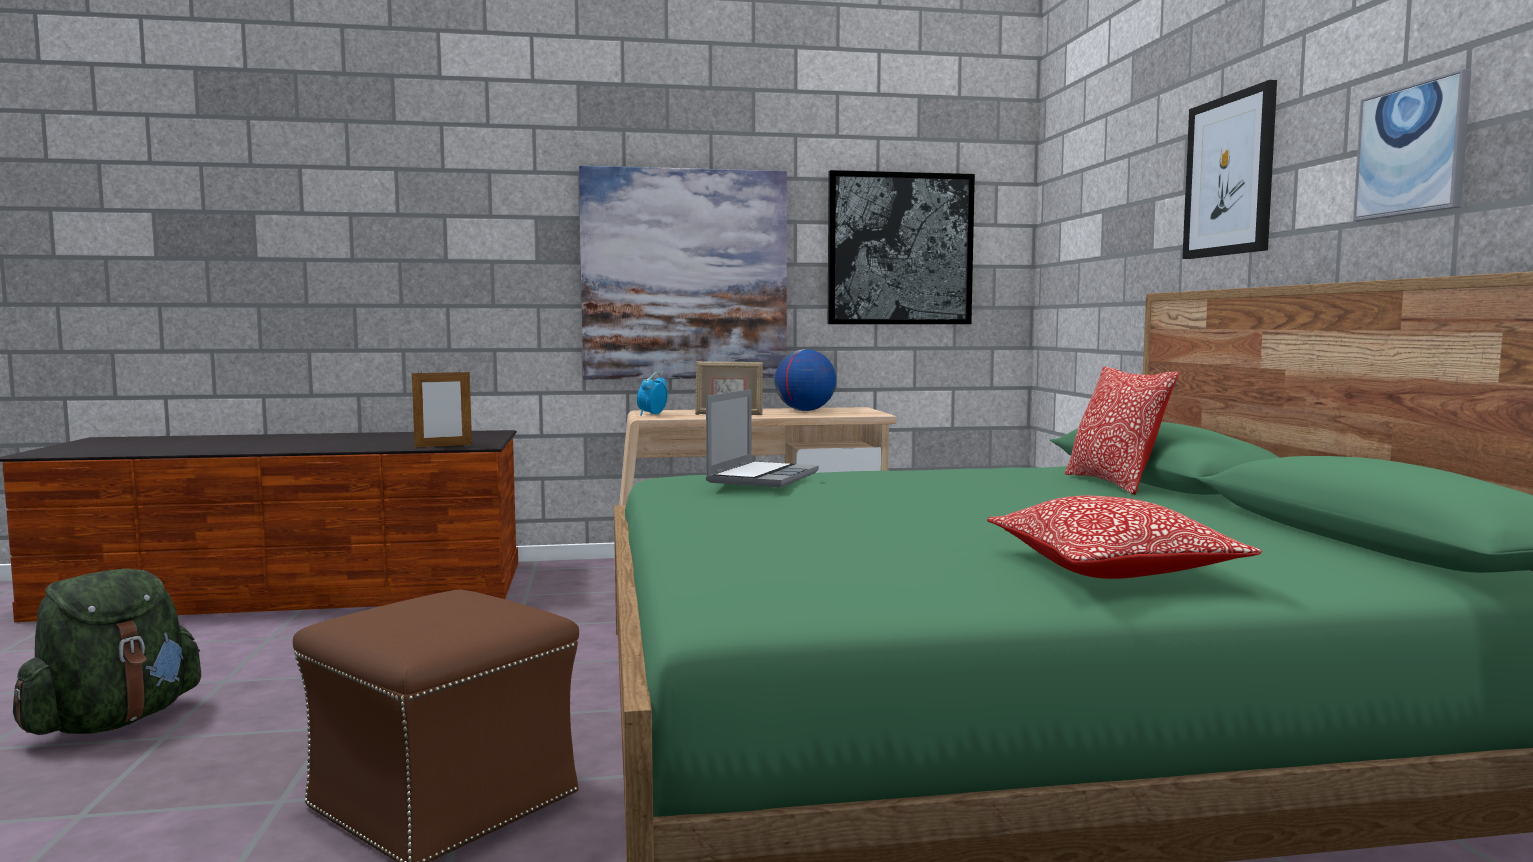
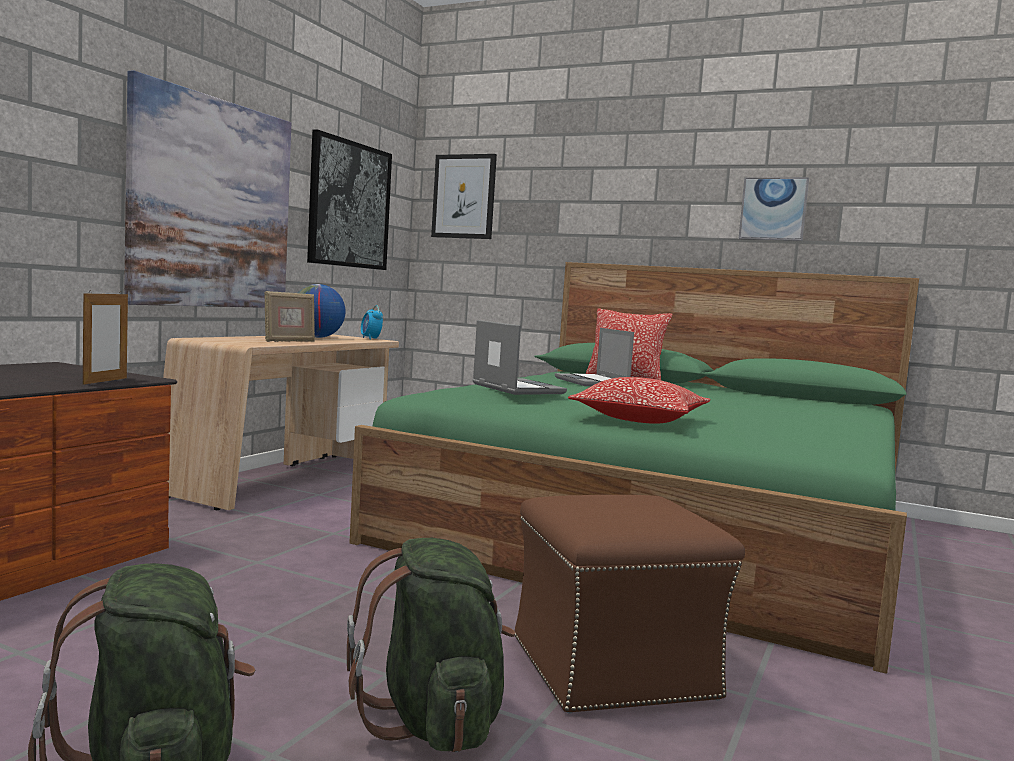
camera: 55 degrees left, 0 degrees up
alarm clock [637,372,668,416] -> alarm clock moved to [361,305,383,340]
pillow [987,495,1262,579] -> pillow moved to [568,377,711,424]
picture [1182,80,1277,259] -> picture moved to [431,154,497,239]
none -> green backpack [347,538,515,753]
none -> laptop [555,328,634,386]

